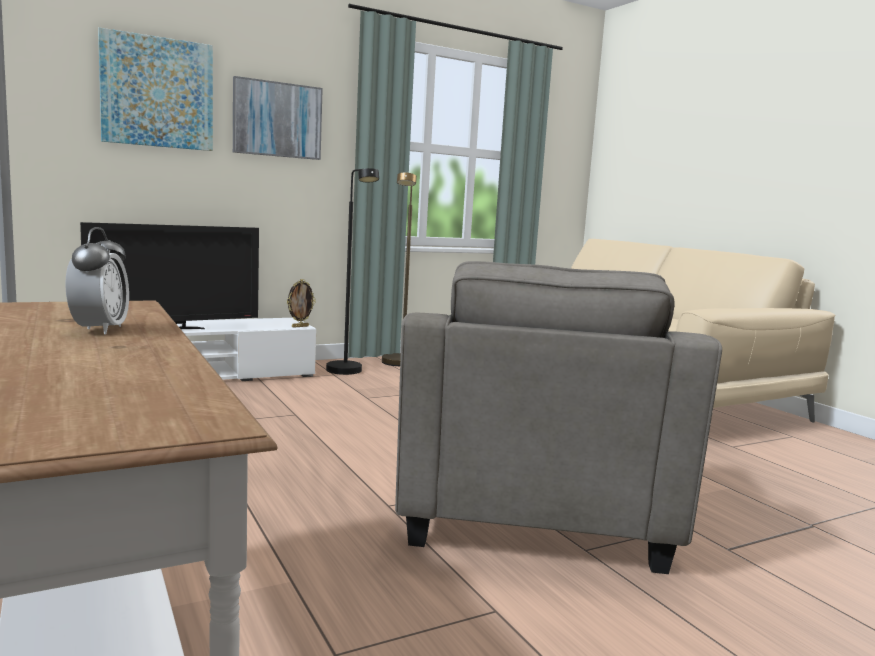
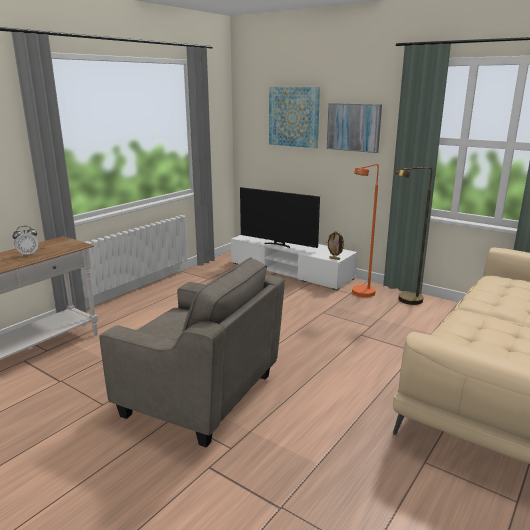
camera: 65 degrees right, 10 degrees up
black floor lamp [326,168,379,375] -> orange floor lamp [352,164,379,298]
grey armchair [395,261,722,574] -> grey armchair turned 135 degrees counterclockwise [99,257,285,448]

